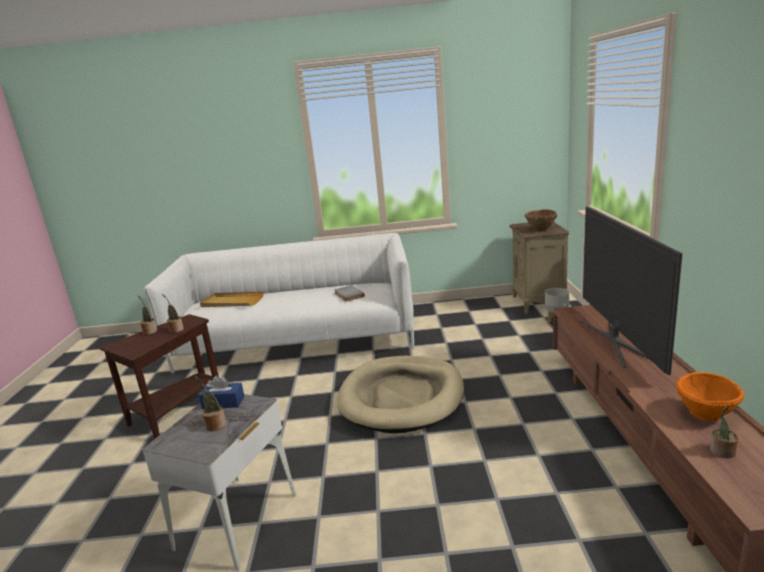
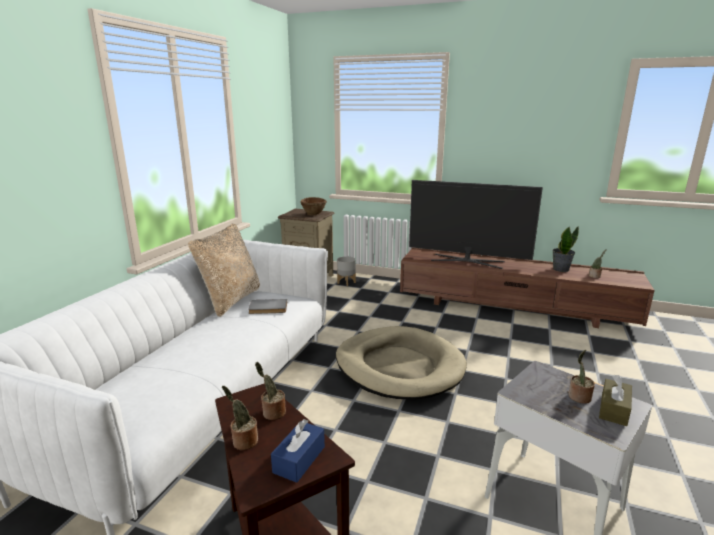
camera: 70 degrees left, 0 degrees up
blue tissue box [198,375,245,409] -> blue tissue box moved to [271,419,325,483]
beige tray [200,292,264,307] -> none
orange bowl [676,372,744,421] -> potted plant [552,226,579,272]
none -> beige pillow [188,223,260,317]
none -> brown tissue box [599,375,632,426]

